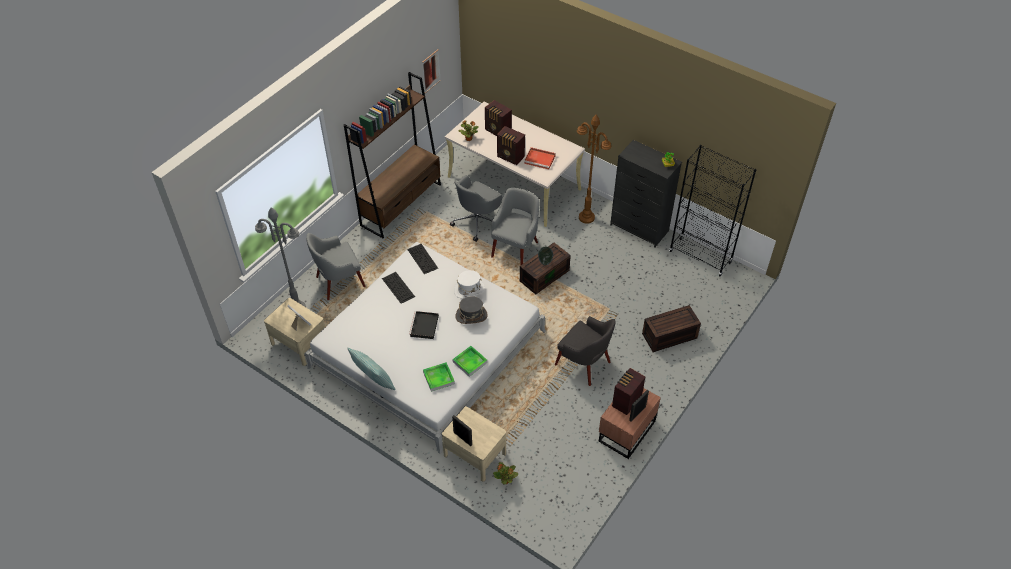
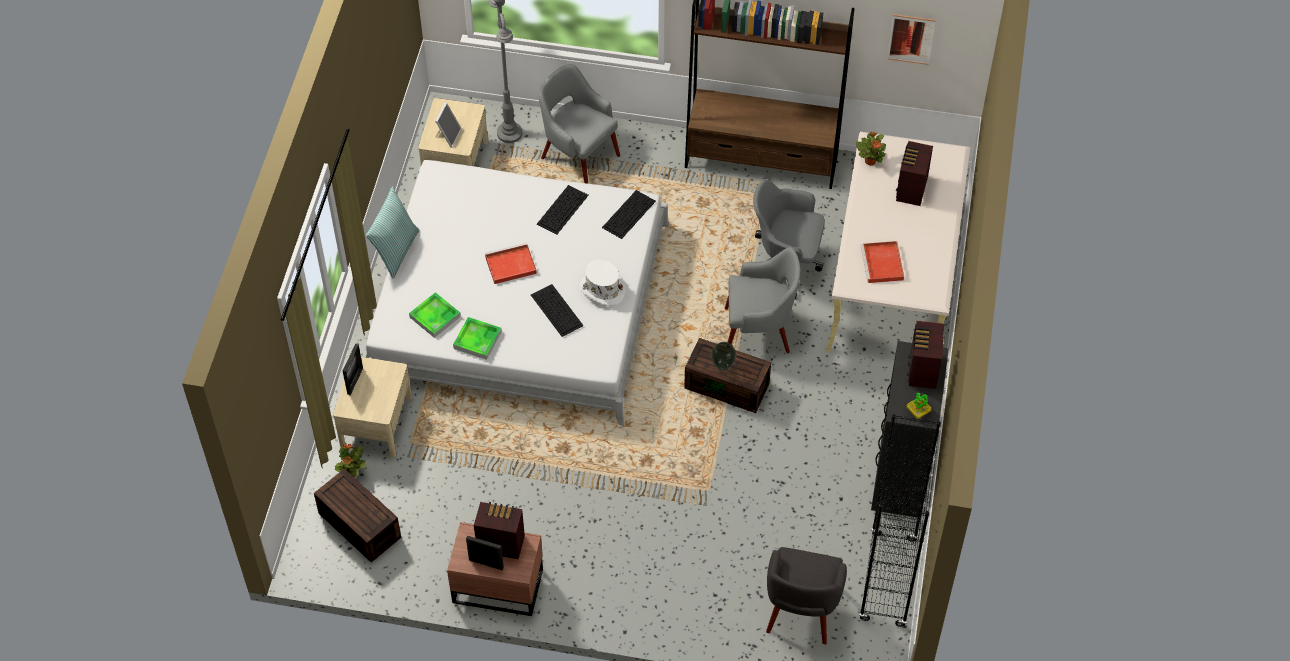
camera: 65 degrees right, 5 degrees up
black tray [409,311,439,339] -> red tray [485,243,537,284]
grey hat [455,296,488,324] -> keyboard [531,284,584,337]
radio [497,126,525,165] -> radio moved to [907,321,944,389]
grey armchair [555,316,616,386] -> grey armchair moved to [766,547,847,645]
brown floor lamp [577,115,611,224] -> none
brown storage box [642,305,701,352] -> brown storage box moved to [314,469,401,563]

